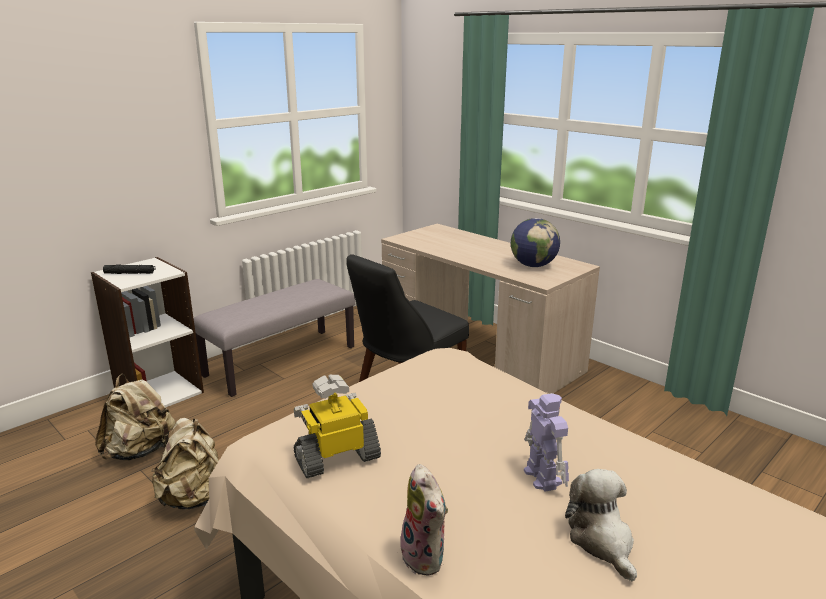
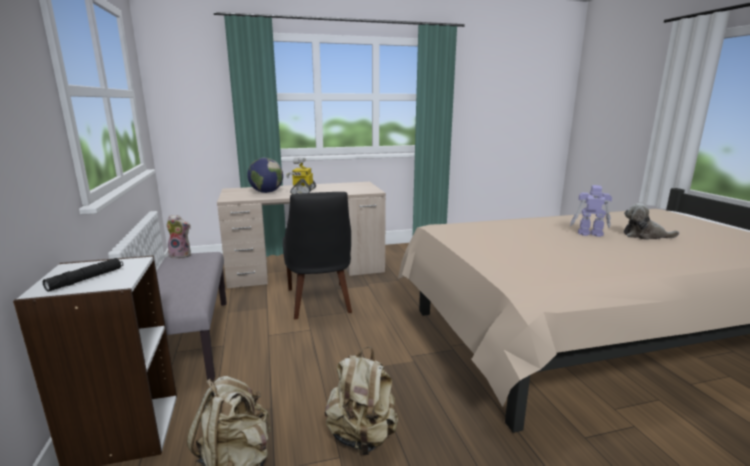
camera: 60 degrees left, 5 degrees down
toy robot [294,375,381,478] -> toy robot moved to [286,157,316,194]
plush toy [399,464,448,576] -> plush toy moved to [167,215,191,259]
globe [511,218,560,267] -> globe moved to [247,158,283,193]

